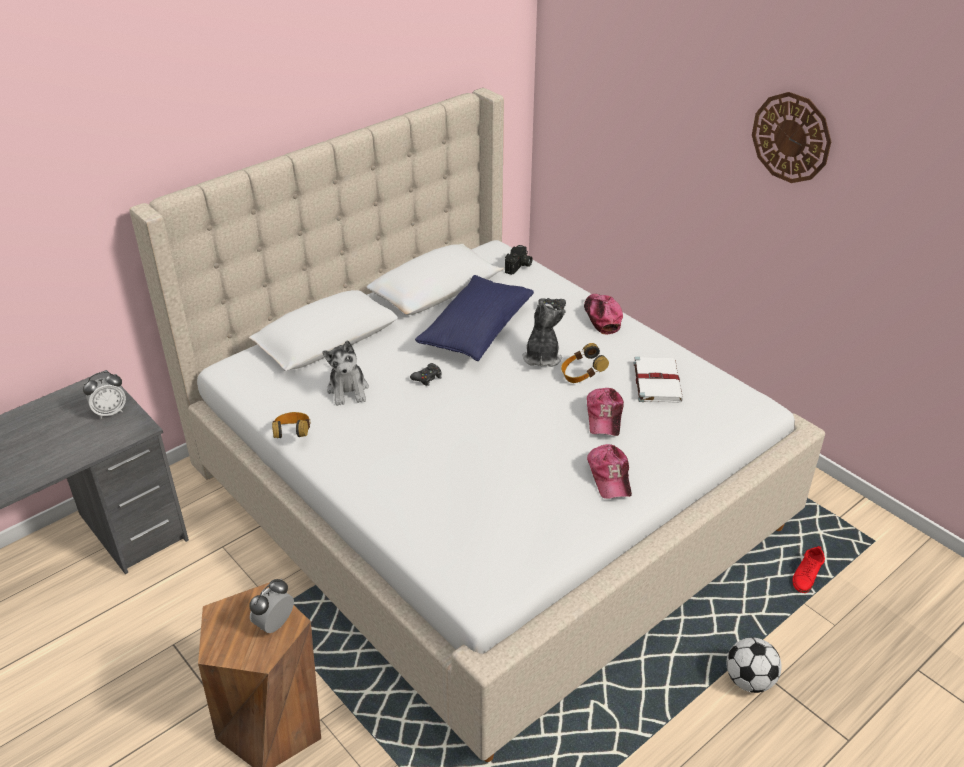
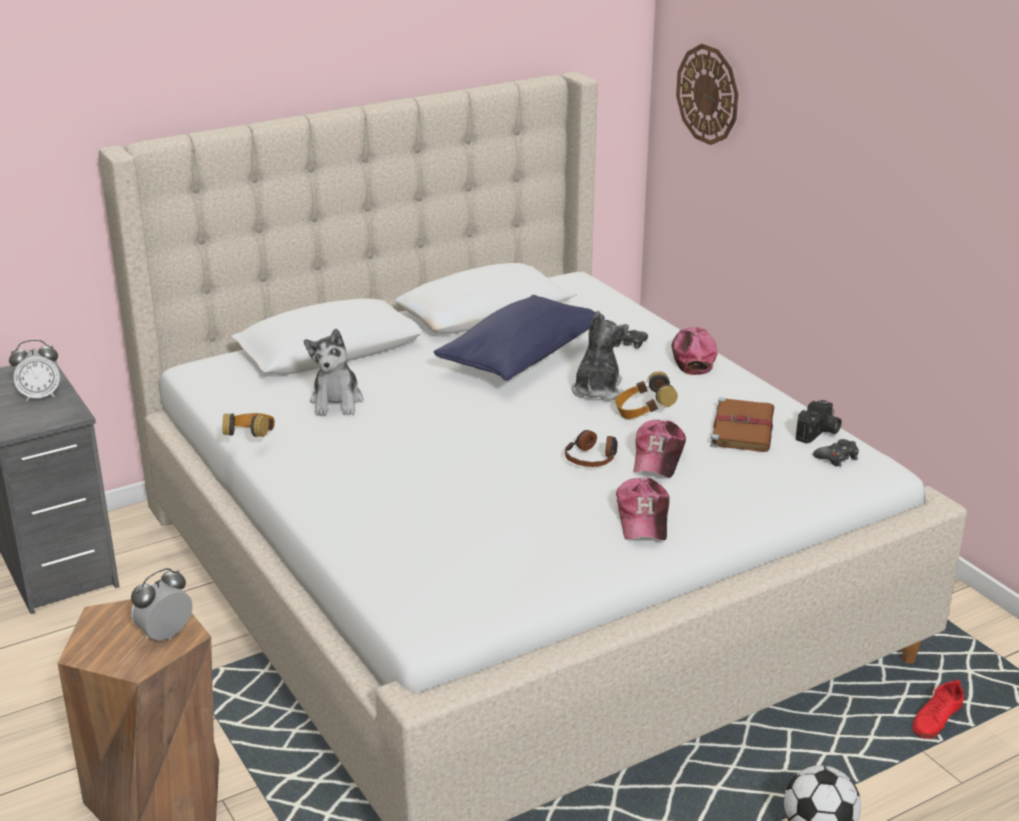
camera: 10 degrees right, 10 degrees down
black game controller [410,363,442,386] -> black game controller moved to [813,439,859,467]
camera [505,245,533,275] -> camera moved to [796,400,842,444]
white book [634,357,683,403] -> brown book [710,397,774,452]
wall clock [752,92,831,183] -> wall clock moved to [676,44,738,145]
none -> headphones [565,430,618,467]

